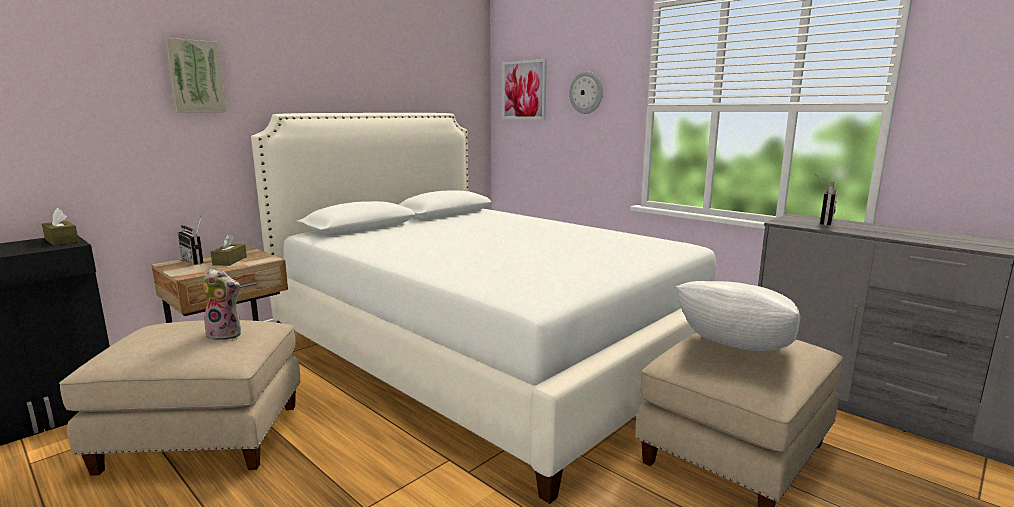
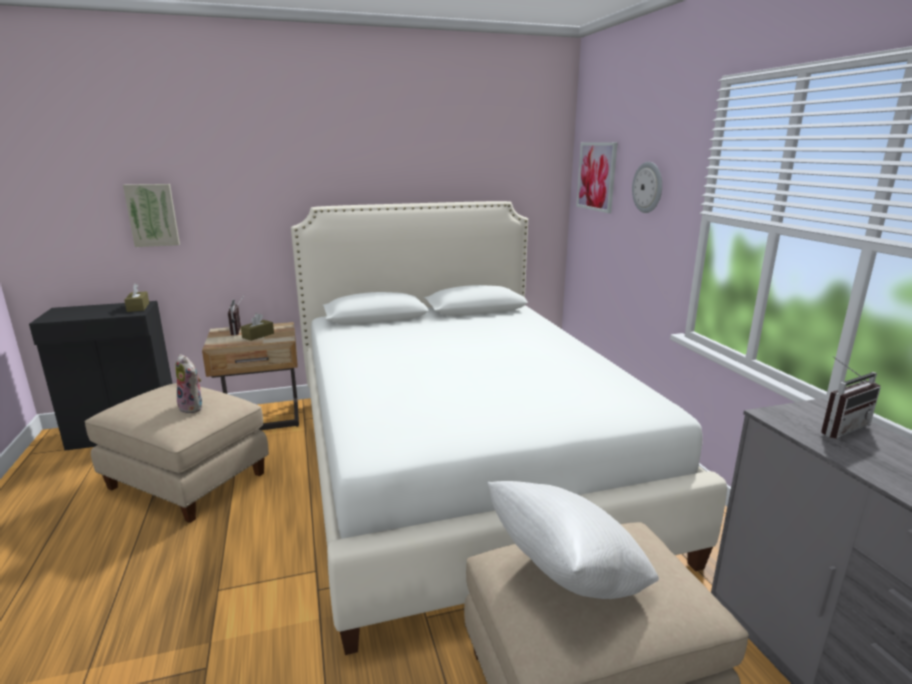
camera: 30 degrees right, 5 degrees up
picture [164,38,227,112] -> picture moved to [123,184,180,247]

